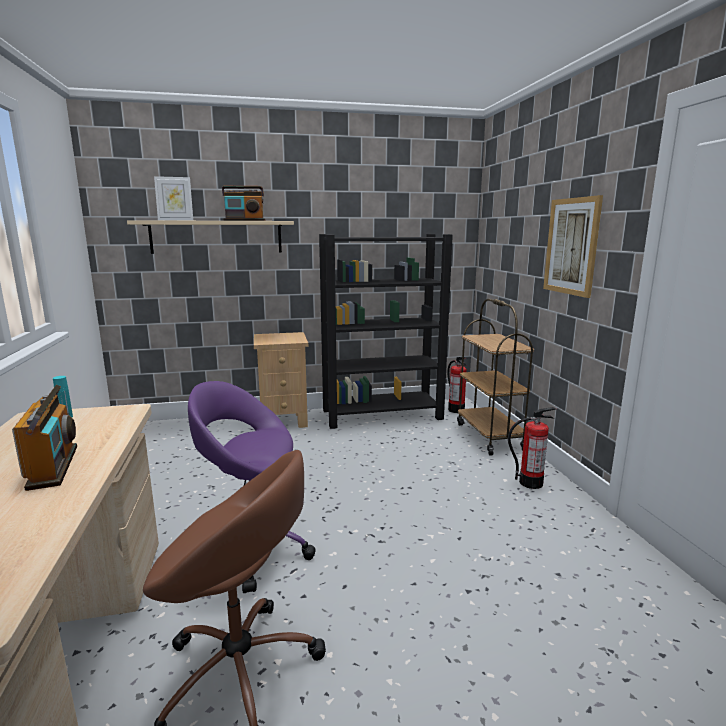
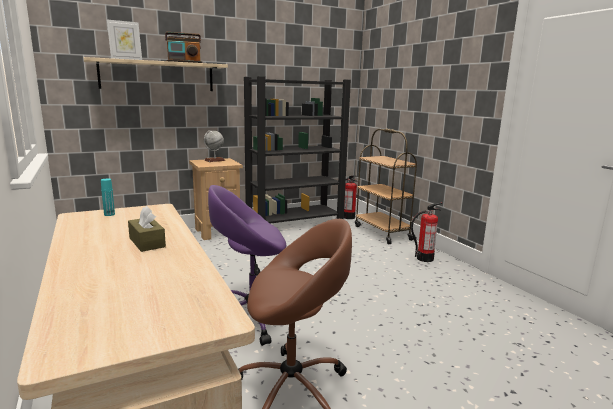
camera: 15 degrees left, 0 degrees up
radio [12,385,77,491] -> brown tissue box [128,206,166,252]
picture [543,195,603,298] -> none
none -> globe [204,130,225,162]

